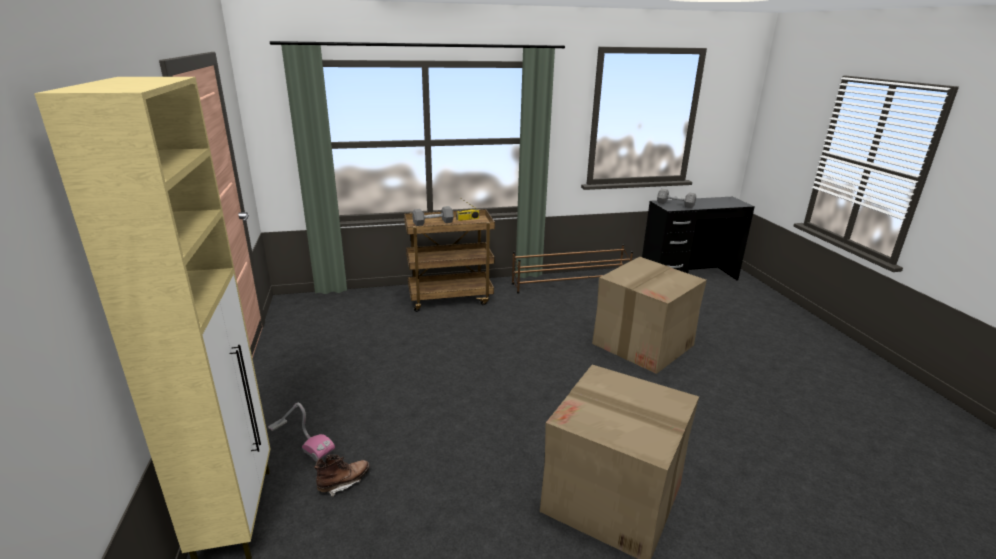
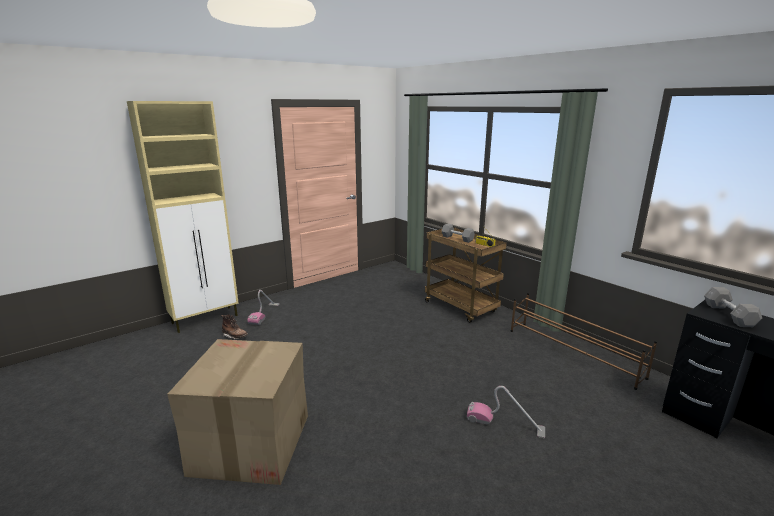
camera: 65 degrees right, 5 degrees down
cardboard box [592,257,707,374] -> vacuum cleaner [467,386,545,438]

